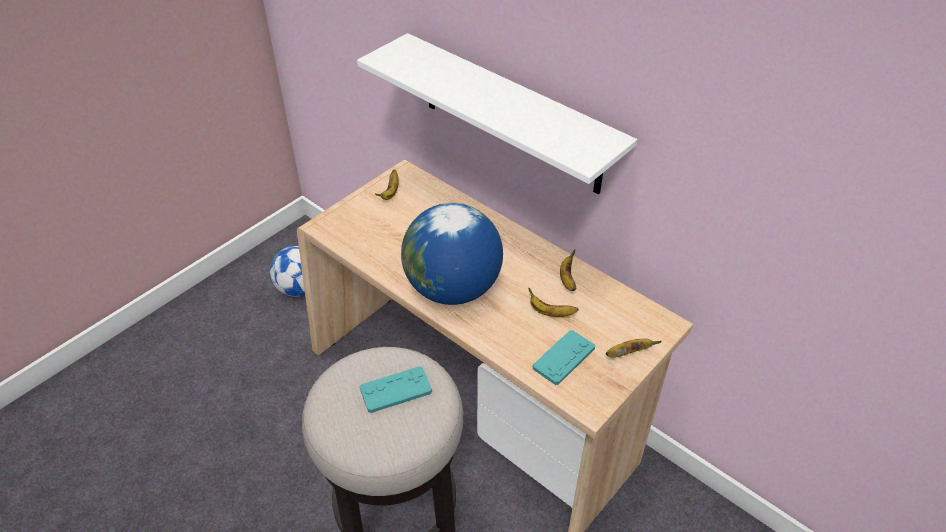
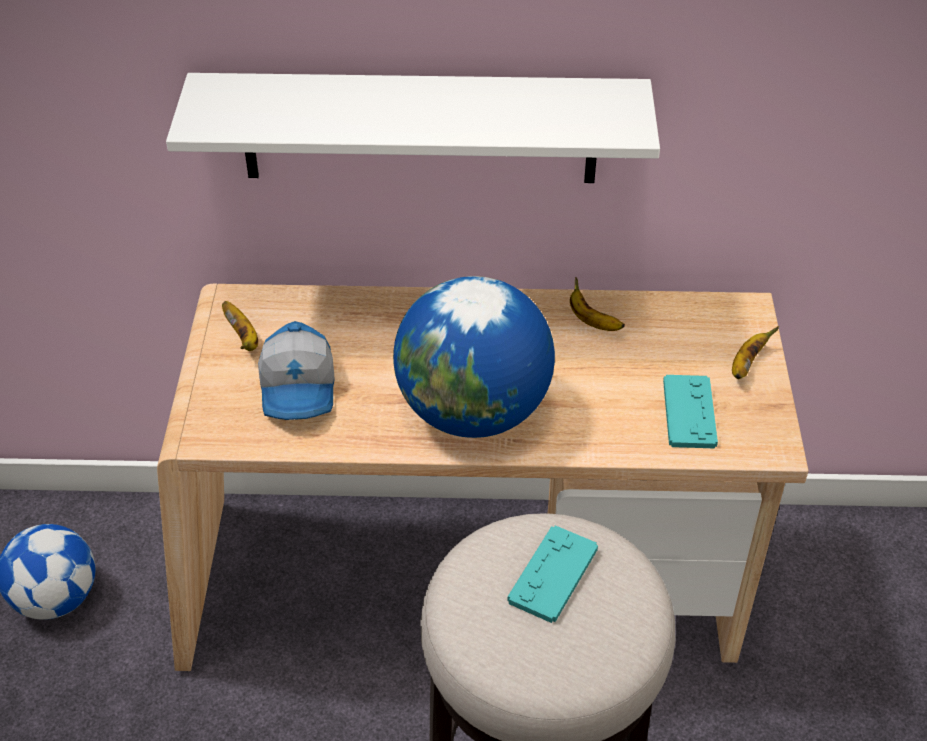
camera: 40 degrees left, 0 degrees up
banana [529,288,578,317] -> none
none -> cap [258,321,335,420]

